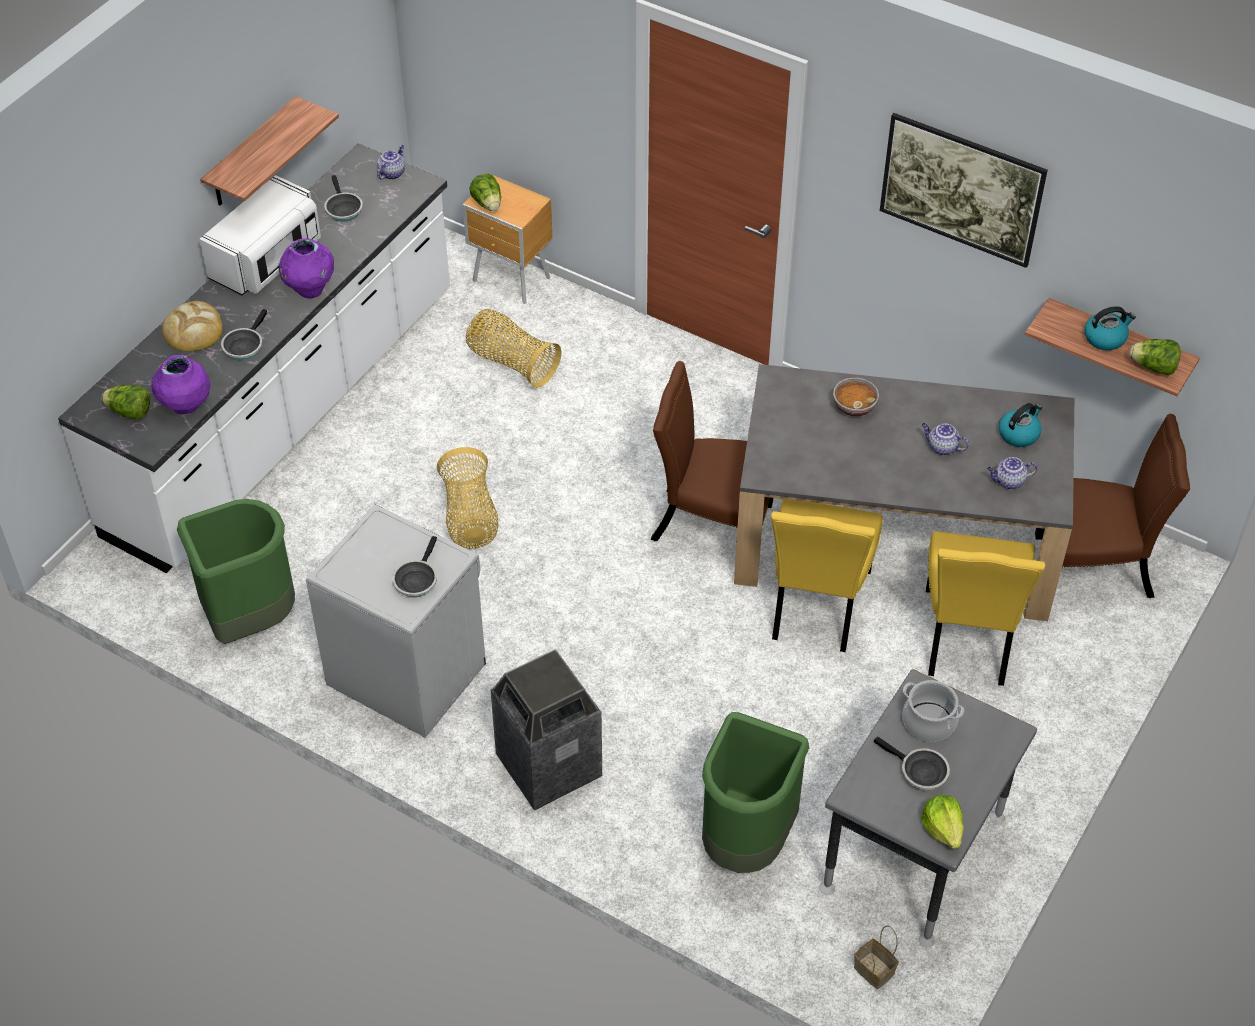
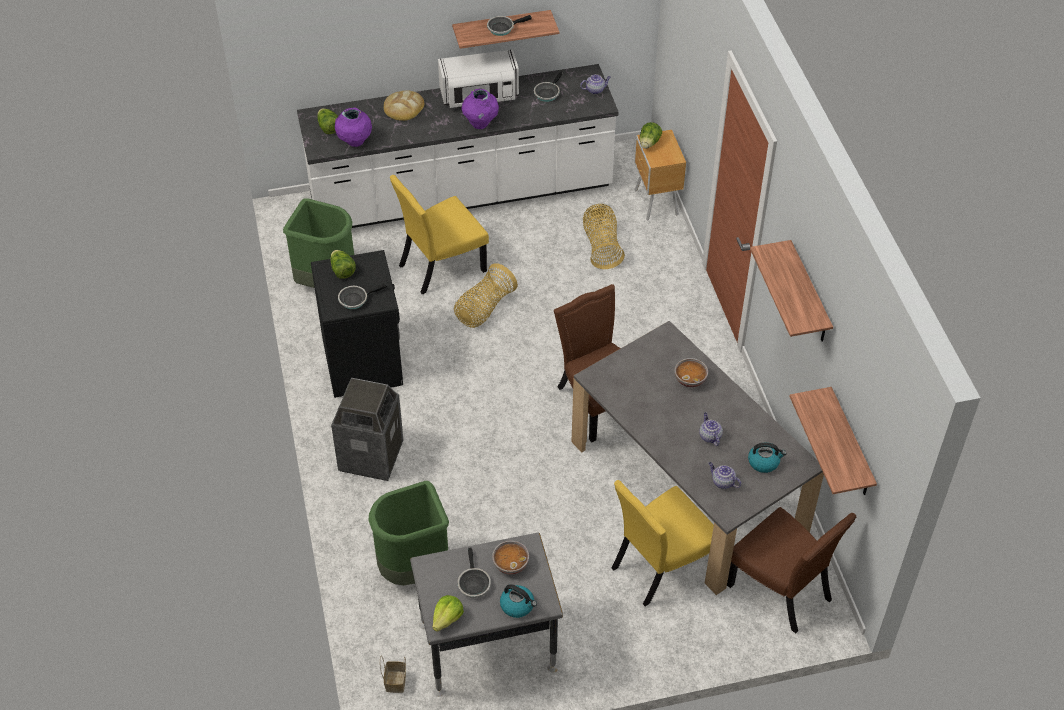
camera: 45 degrees right, 0 degrees up
frying pan [221,309,267,361] -> frying pan moved to [487,15,532,36]
white washing machine [306,504,486,738] -> black washing machine [311,250,403,398]
yellow chair [771,499,883,652] -> yellow chair moved to [390,175,489,294]
picture [880,113,1048,268] -> shelf [750,240,833,341]
cooking pot [902,680,964,742] -> bowl [492,541,529,575]
kettle [1084,306,1136,351] -> kettle moved to [500,584,537,618]
lettuce [1130,339,1181,376] -> lettuce moved to [331,250,356,279]

